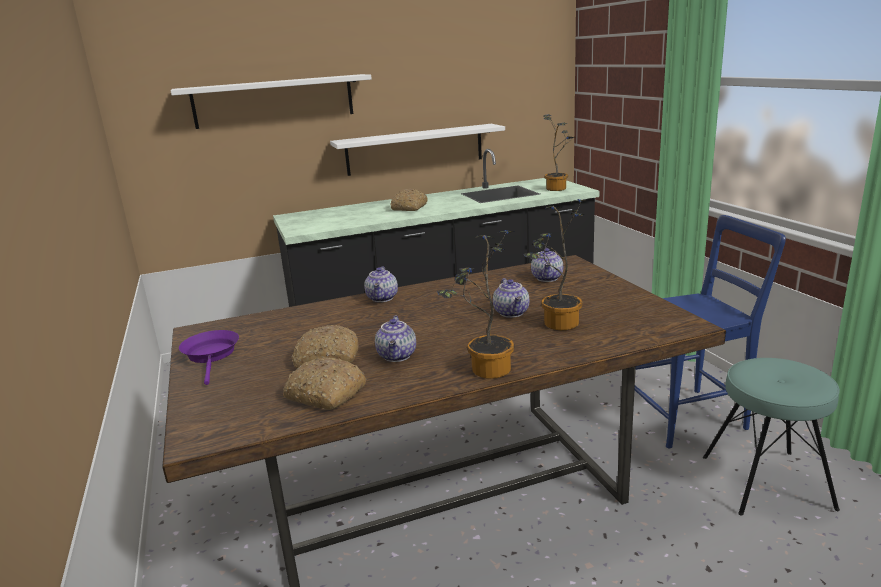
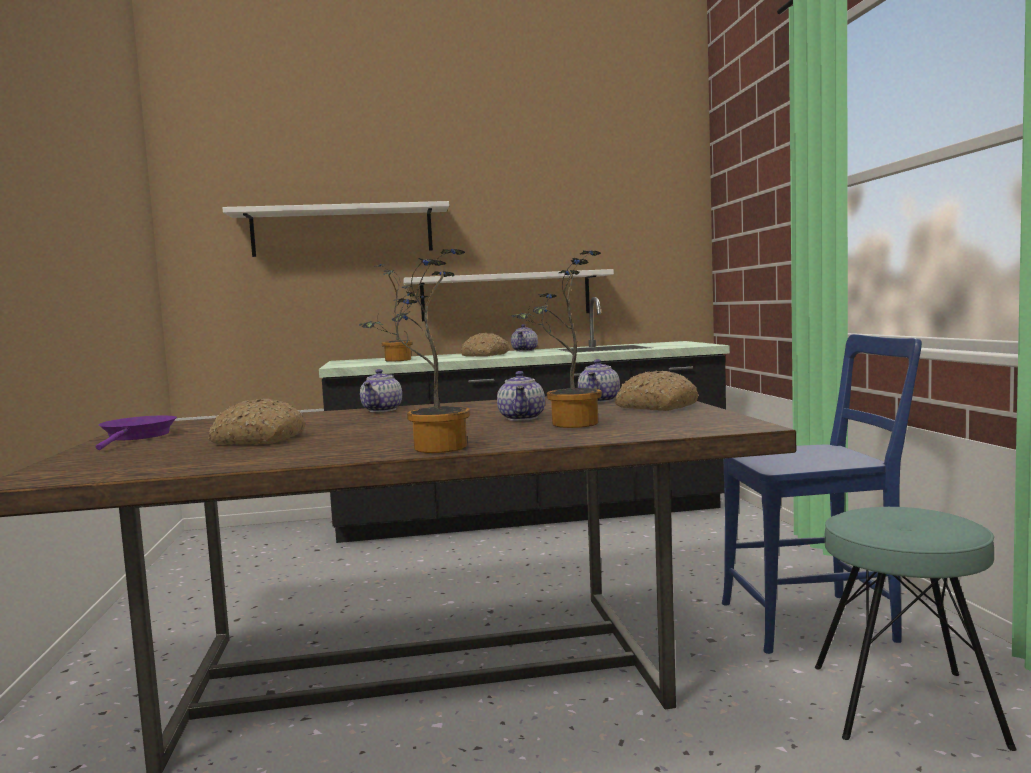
camera: 10 degrees right, 15 degrees down
bread [283,357,367,410] -> bread moved to [615,371,699,411]
teapot [375,316,416,362] -> teapot moved to [511,324,538,352]
potted plant [543,114,575,191] -> potted plant moved to [375,264,428,362]

